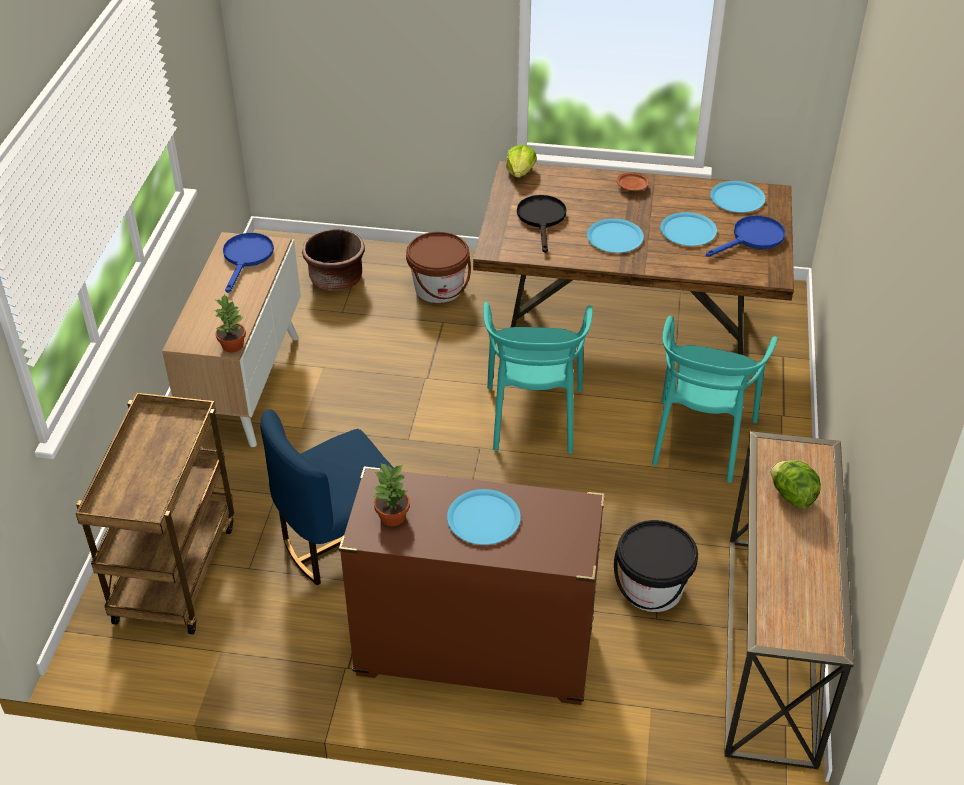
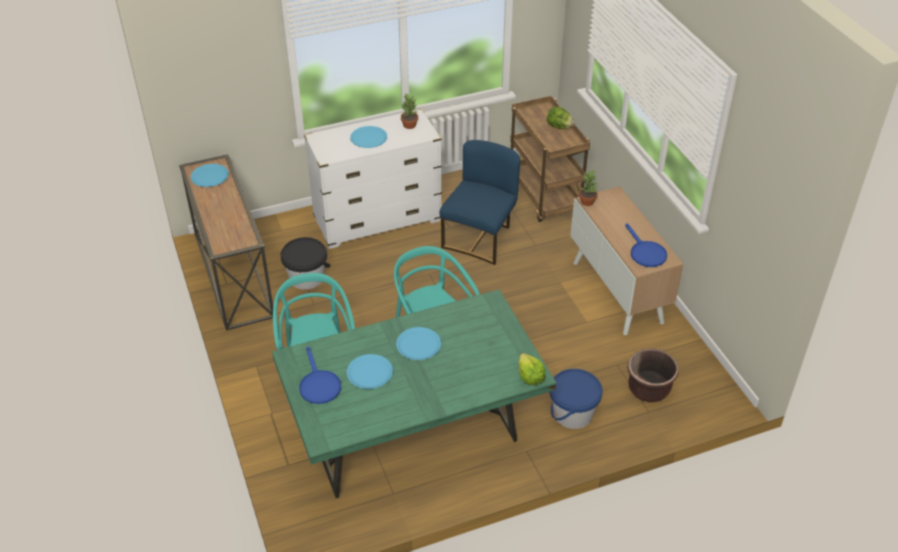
camera: 150 degrees right, 0 degrees up
brown dresser [339,466,605,705] -> white dresser [304,109,442,249]
brown bucket [406,232,471,303] -> blue bucket [550,369,603,429]
brown dining table [473,161,794,355] -> green dining table [272,289,556,498]
black frying pan [517,195,566,253] -> none
brown plate [617,173,649,191] -> none
blue frying pan [706,216,785,257] -> blue frying pan turned 45 degrees counterclockwise [299,346,341,404]
blue plate [710,181,765,213] -> blue plate moved to [191,164,229,187]
lettuce [771,460,821,508] -> lettuce moved to [547,107,574,129]

